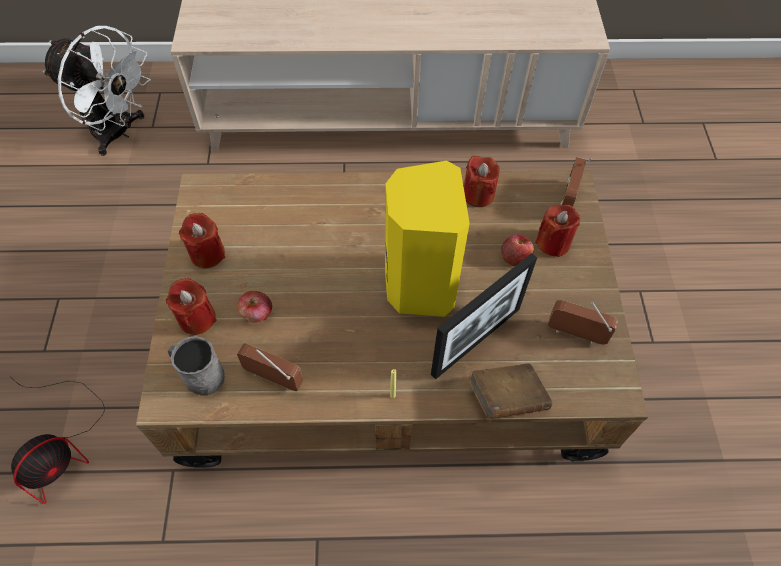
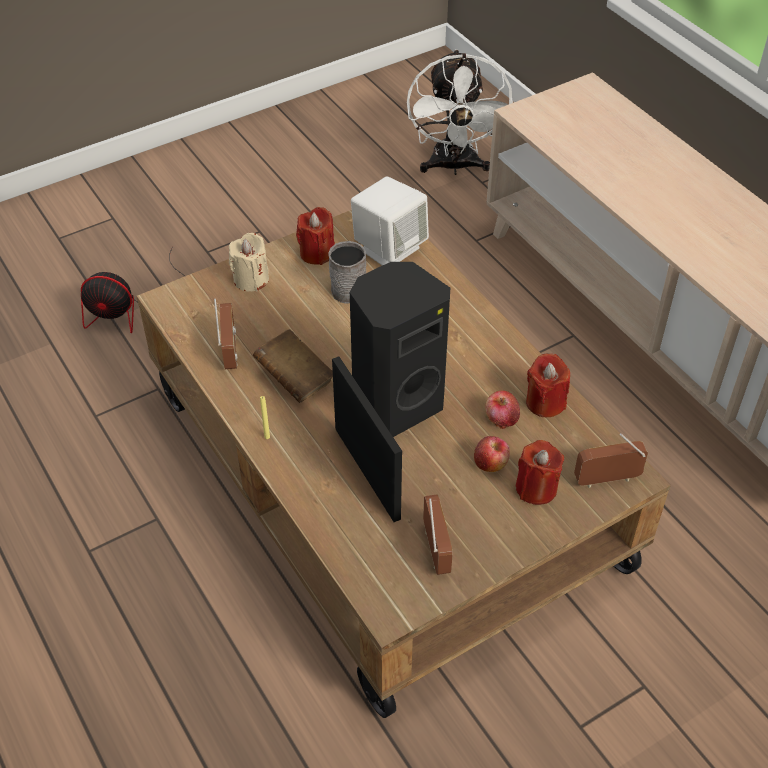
camera: 60 degrees right, 10 degrees down
red candle [166,278,217,335] -> beige candle [229,233,269,291]
grey mug [168,336,225,396] -> grey mug moved to [328,241,366,304]
apple [238,291,272,323] -> apple moved to [485,391,520,429]
yellow speaker [385,160,470,317] -> black speaker [350,262,450,437]
picture frame [431,253,537,379] -> picture frame turned 135 degrees counterclockwise [332,357,402,522]
brown book [468,363,552,419] -> brown book moved to [253,329,333,403]
none -> white speaker [351,176,429,266]

